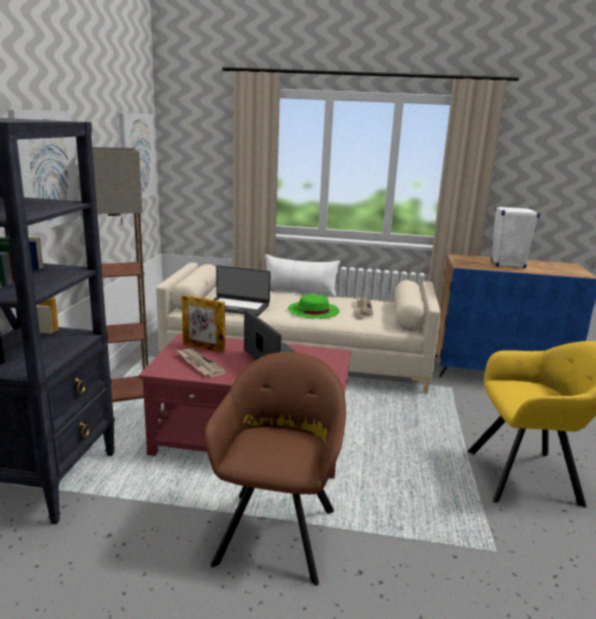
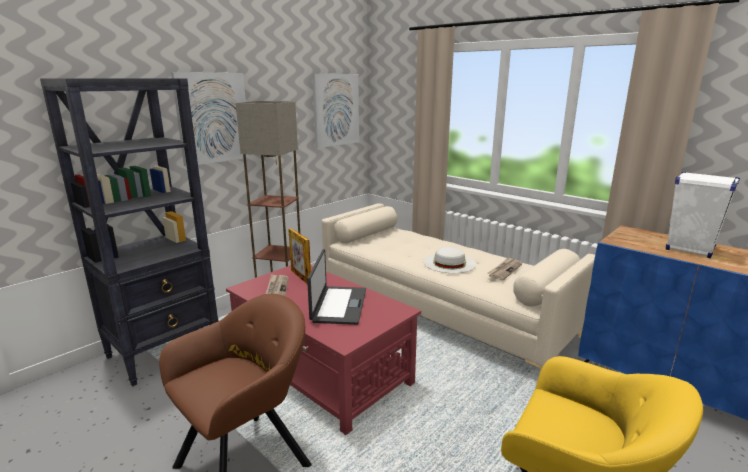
camera: 35 degrees right, 0 degrees up
laptop [213,265,271,316] -> none
white pillow [265,254,340,297] -> none
green hat [288,294,340,319] -> white hat [423,247,476,273]

